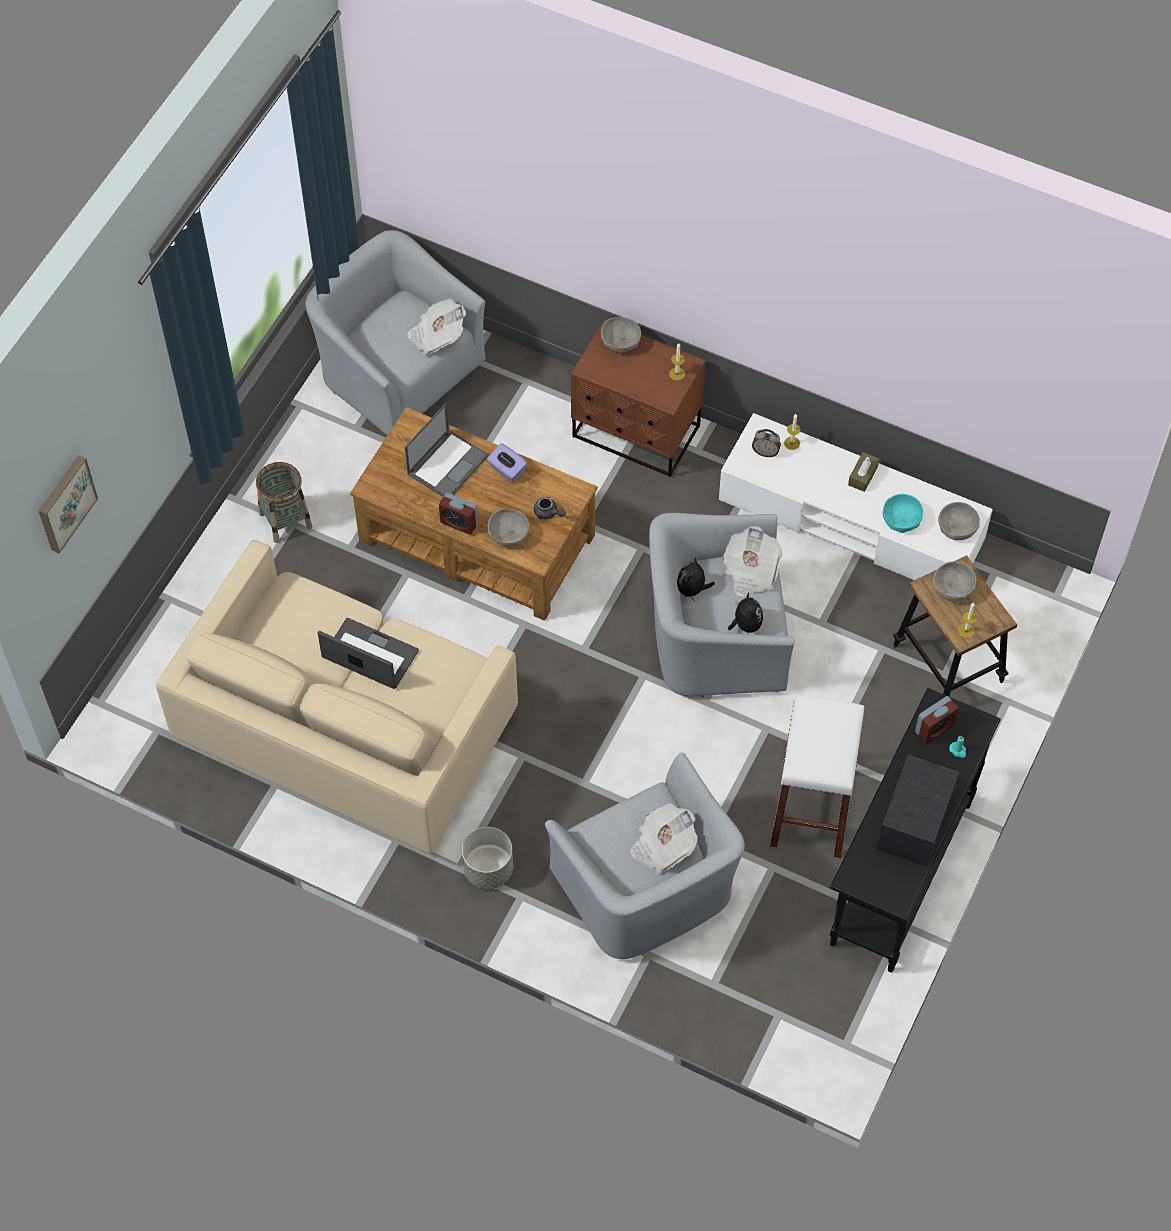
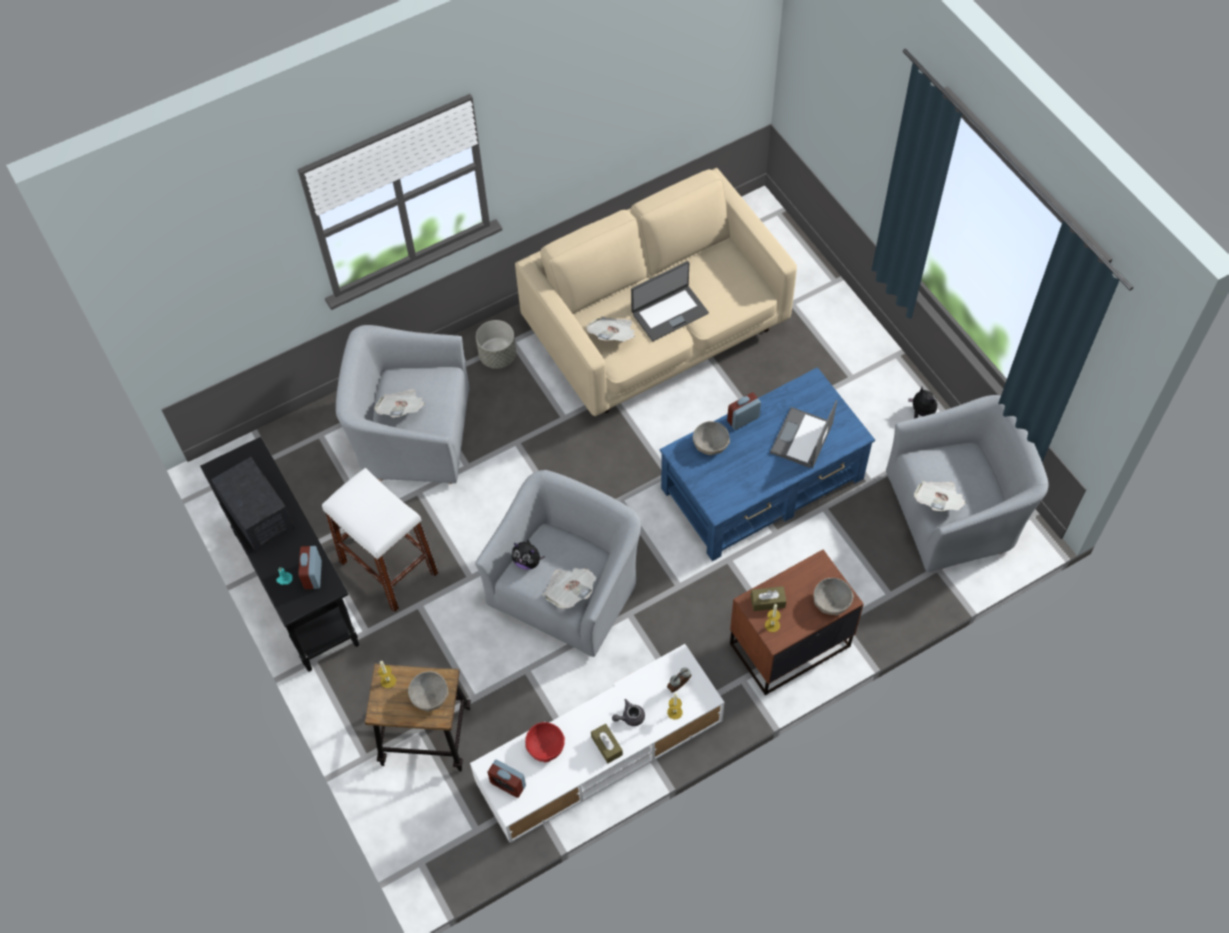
camera: 125 degrees right, 0 degrees up
picture [38,455,98,553] -> none
basket [256,462,312,543] -> none
brown coffee table [350,407,598,621] -> blue coffee table [660,367,875,561]
laptop [405,403,489,497] -> laptop turned 45 degrees clockwise [770,400,837,469]
purple tissue box [487,443,527,482] -> none
grey teapot [534,497,566,519] -> grey teapot moved to [612,699,645,726]
plush toy [677,558,715,601] -> plush toy moved to [908,387,937,418]
turquoise bowl [883,494,923,533] -> red bowl [525,722,565,763]
grey bowl [938,502,980,540] -> alarm clock [488,760,526,798]
none -> newspaper [586,317,635,341]
none -> brown tissue box [751,586,787,611]

